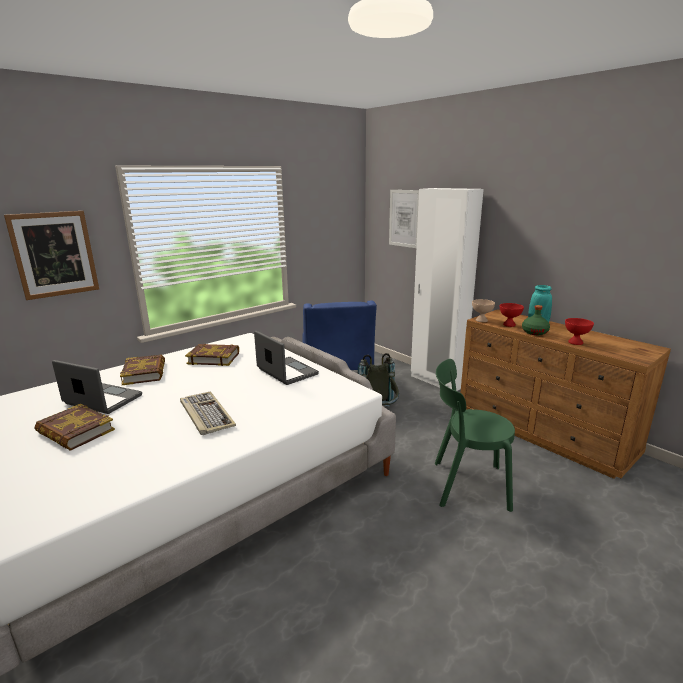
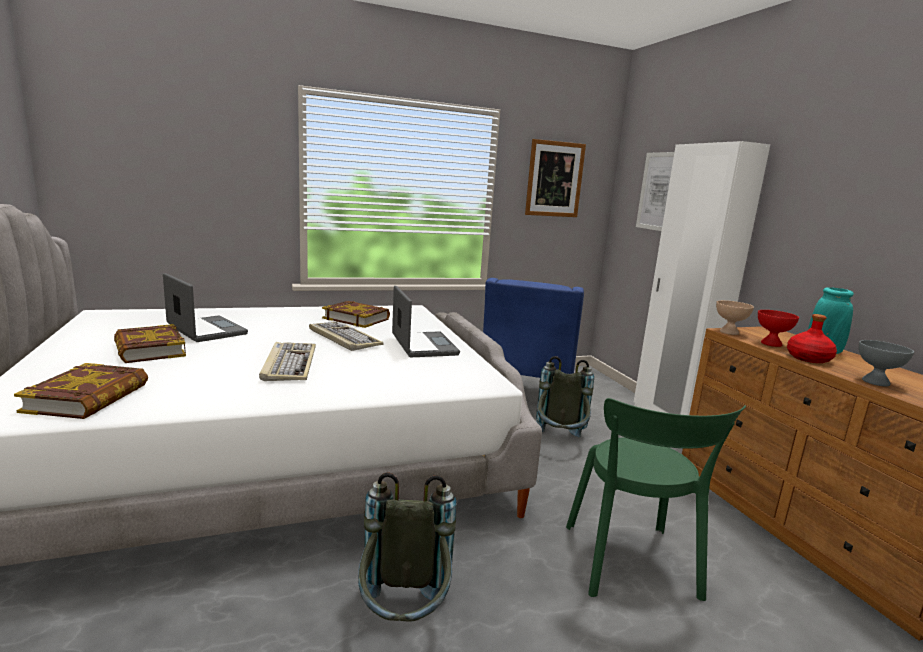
camera: 20 degrees right, 5 degrees down
picture [4,211,99,300] -> picture moved to [525,139,586,217]
book [120,354,165,385] -> book moved to [14,363,148,419]
green chair [435,359,515,512] -> green chair turned 120 degrees counterclockwise [566,398,746,601]
green bottle [522,305,550,335] -> red bottle [787,314,837,363]
red bowl [565,318,594,345] -> grey bowl [859,340,914,387]
none -> keyboard [309,322,384,351]
none -> grey backpack [358,472,457,622]

